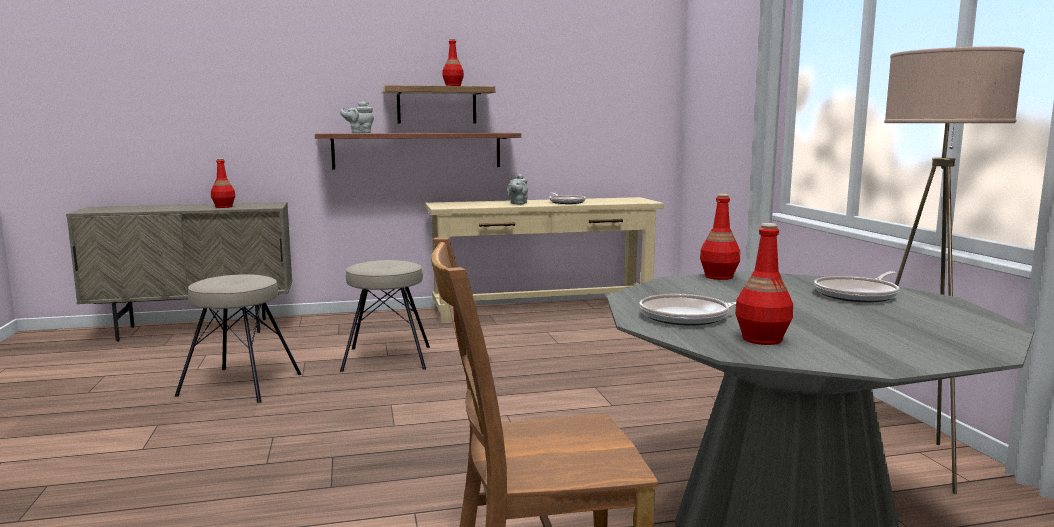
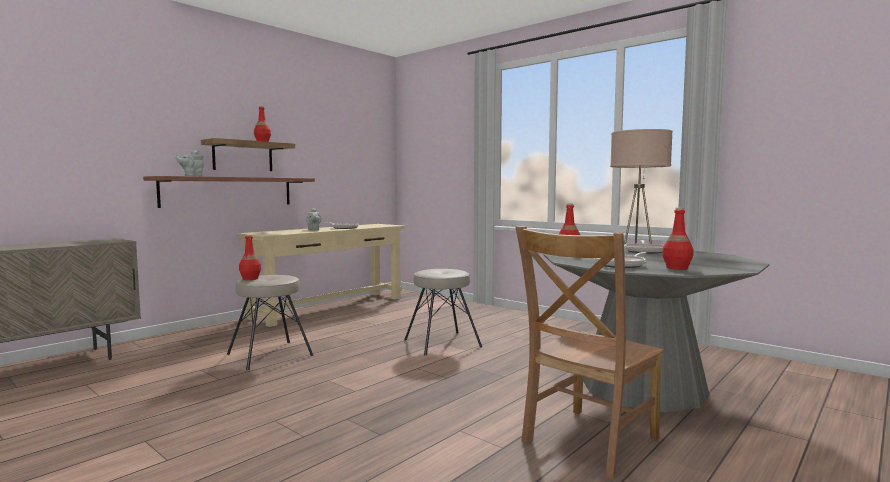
camera: 35 degrees left, 5 degrees down
beige stool [175,274,302,403] -> beige stool moved to [404,269,482,355]
red bottle [211,158,235,208] -> red bottle moved to [239,234,261,280]

